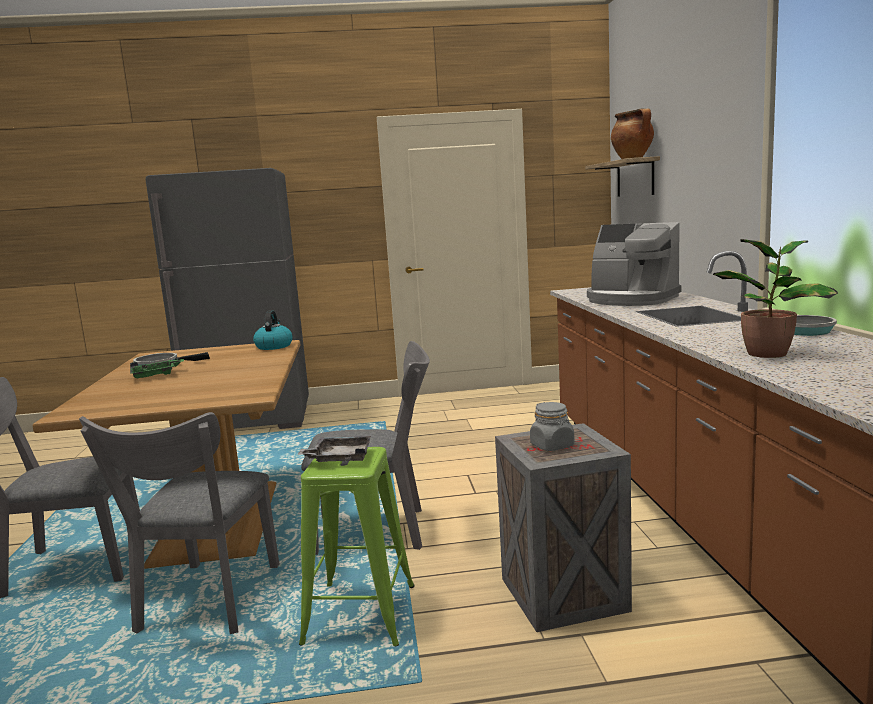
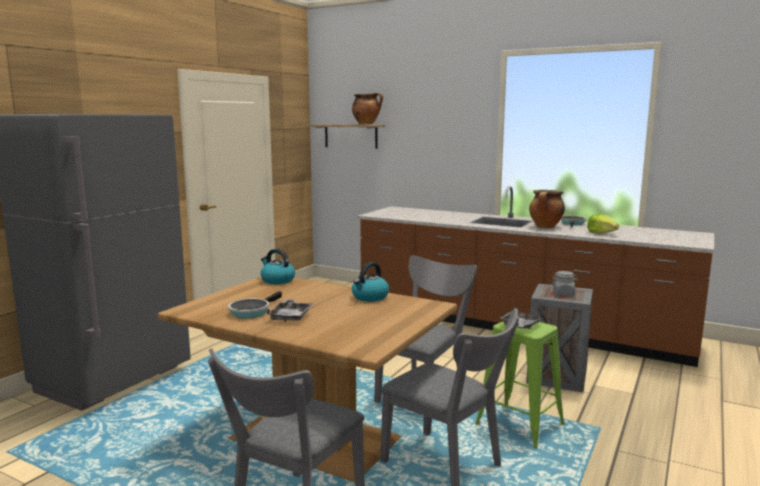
camera: 55 degrees left, 0 degrees up
green tray [130,359,184,378] -> grey tray [266,299,313,322]
coffee machine [587,222,682,306] -> none
potted plant [713,239,838,358] -> lettuce [587,214,619,234]
none -> kettle [352,262,389,302]
none -> cooking pot [529,190,565,228]

